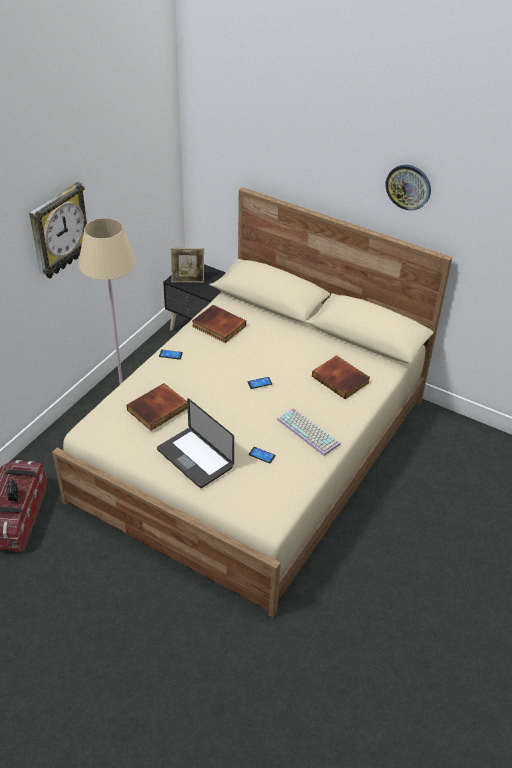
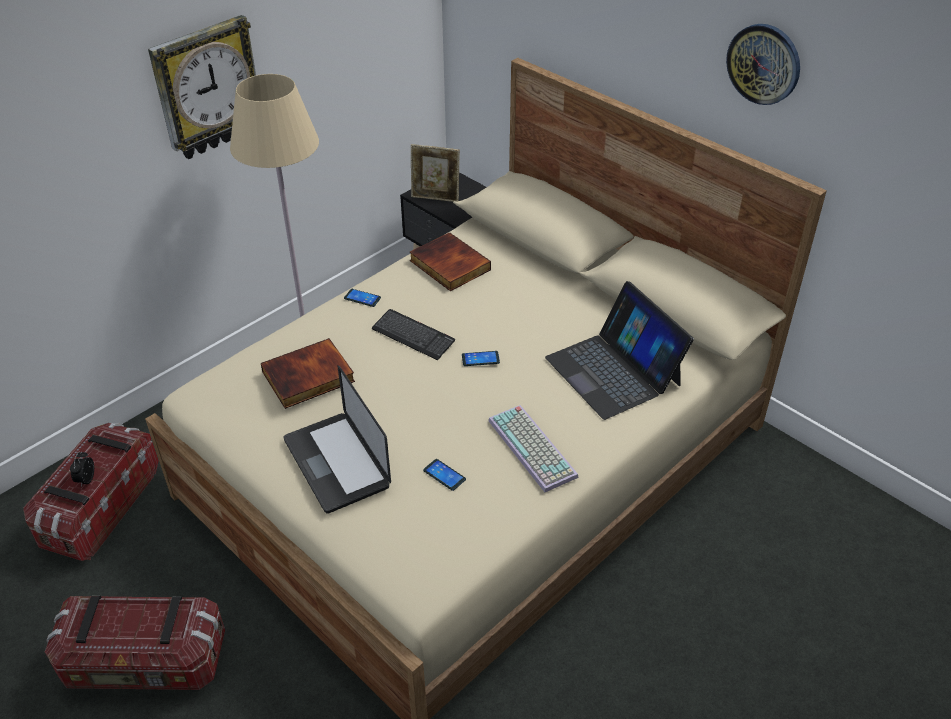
camera: 15 degrees right, 0 degrees up
book [312,355,370,399] -> laptop [545,281,694,420]
none -> storage box [45,596,225,690]
none -> keyboard [371,309,455,360]

